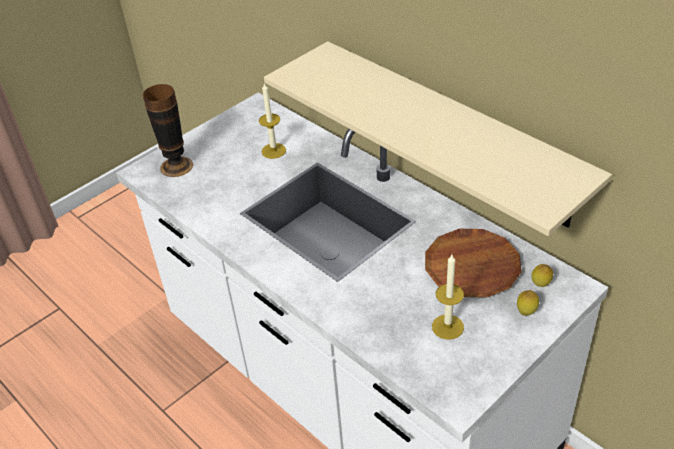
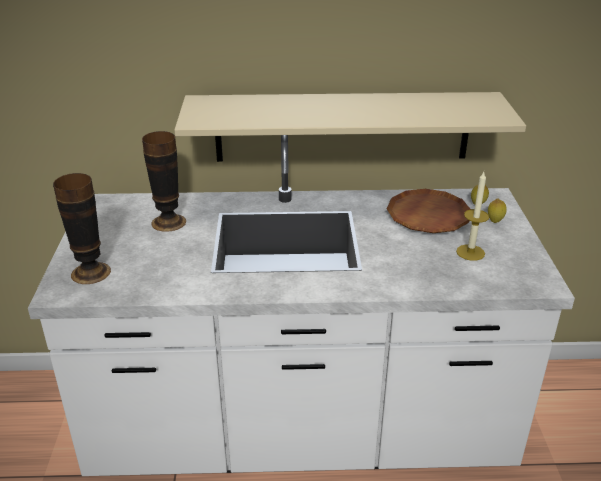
camera: 50 degrees left, 10 degrees down
candle [259,83,286,159] -> vase [142,131,186,232]

